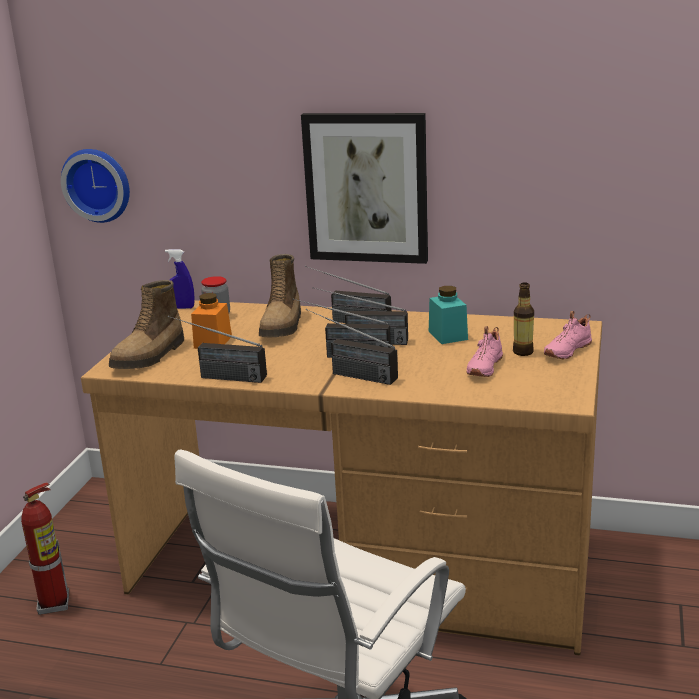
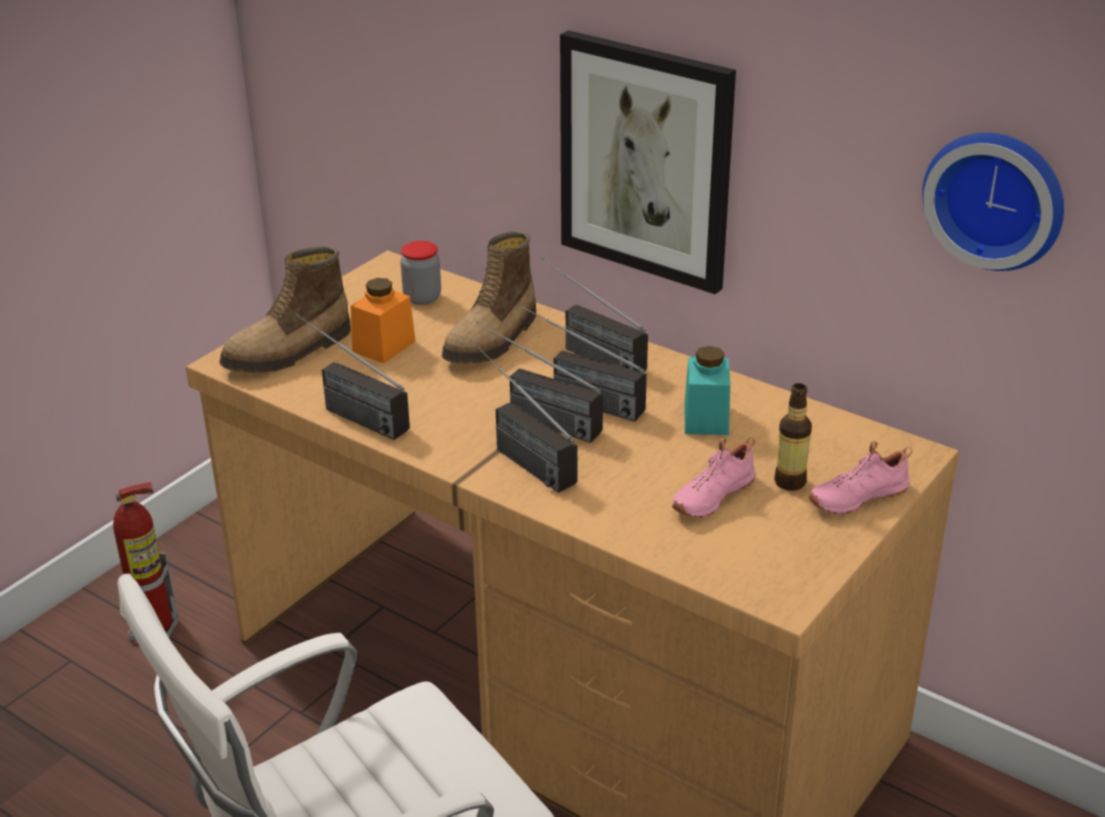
camera: 20 degrees right, 10 degrees up
wall clock [61,149,130,223] -> wall clock moved to [922,133,1064,271]
blue spray bottle [165,249,195,309] -> none

